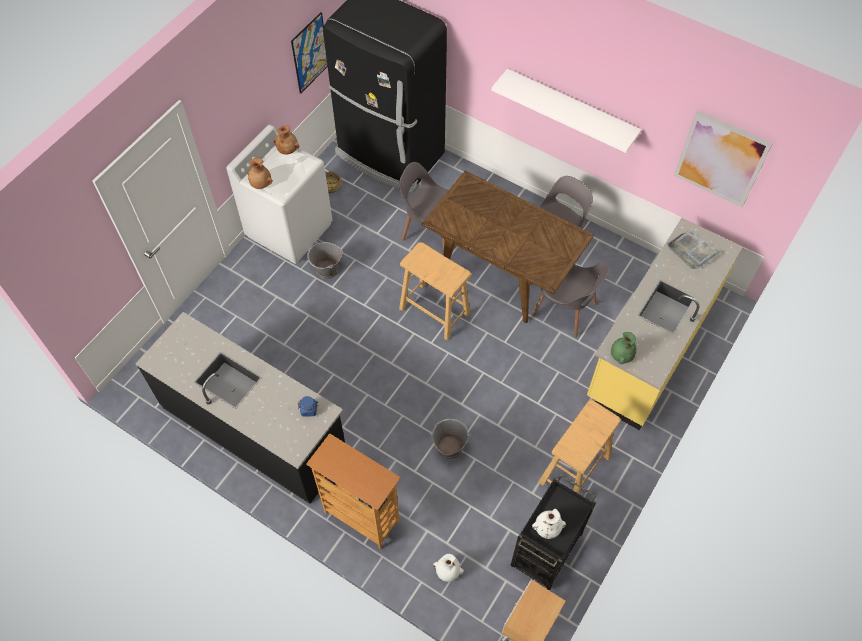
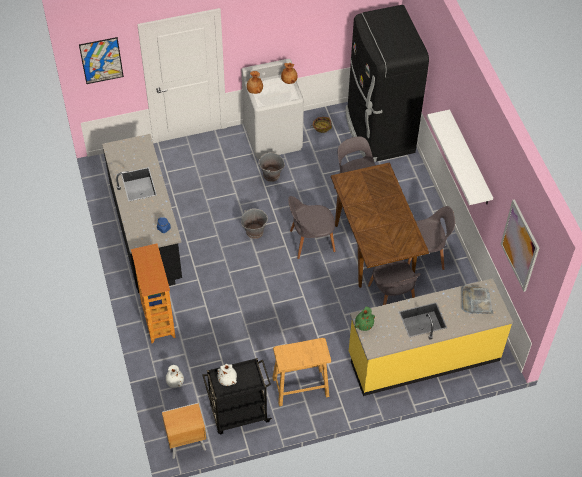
camera: 40 degrees right, 5 degrees down
picture [291,12,328,94] -> picture moved to [79,37,124,84]
beige stool [399,242,472,340] -> grey chair [288,196,336,259]
grey bucket [430,419,471,459] -> grey bucket moved to [241,208,268,239]

